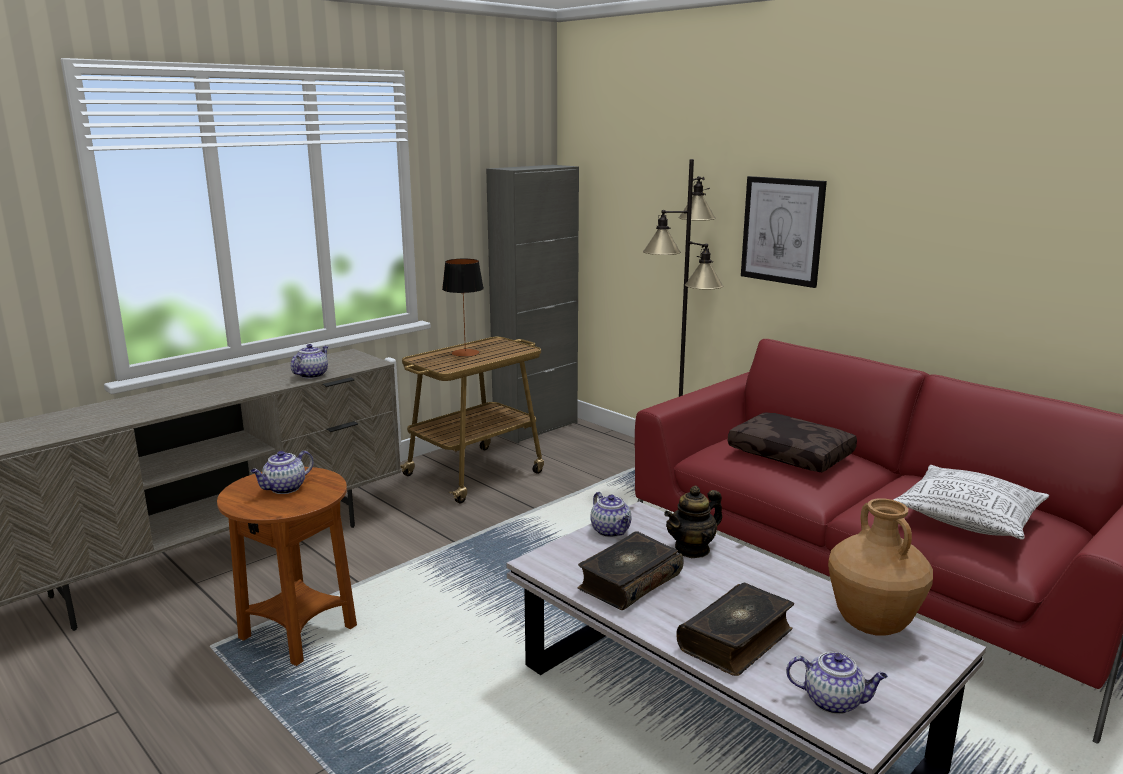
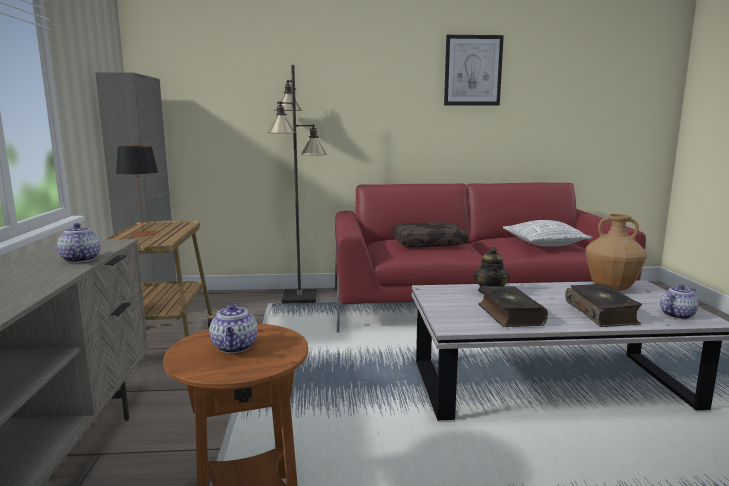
camera: 50 degrees left, 5 degrees down
teapot [590,492,631,537] -> none
picture [741,176,827,288] -> picture moved to [444,35,504,106]

